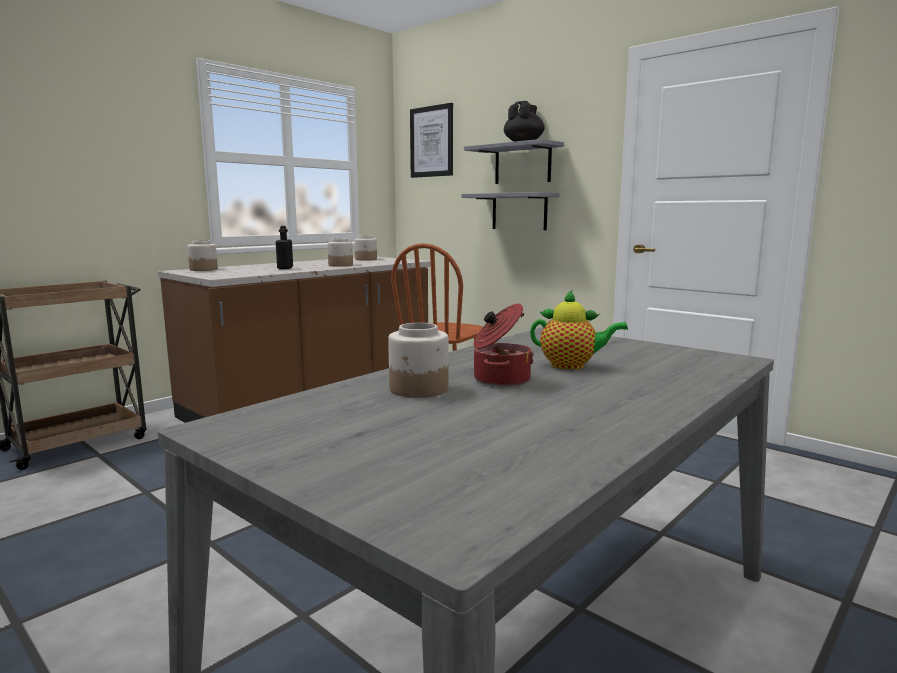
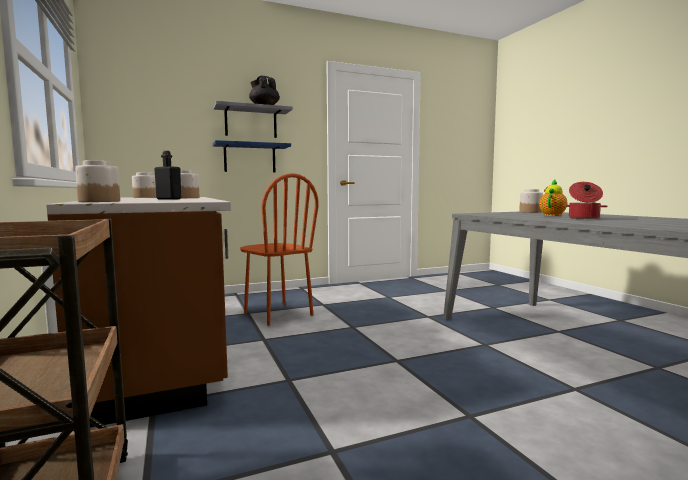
camera: 65 degrees left, 5 degrees down
jar [388,323,448,398] -> jar moved to [519,189,543,213]
picture [410,103,453,178] -> none
grey shelf [462,192,560,230] -> blue shelf [213,140,291,172]

